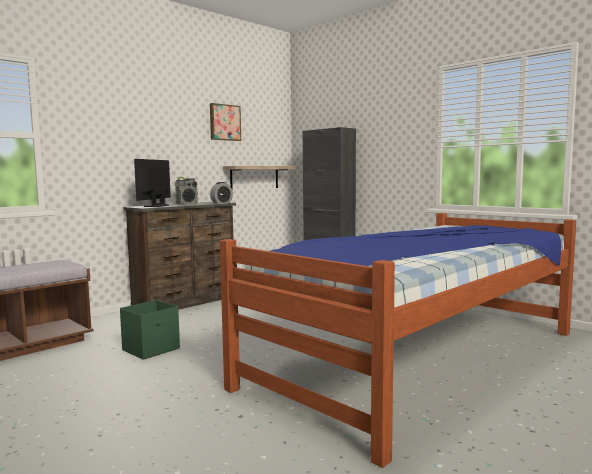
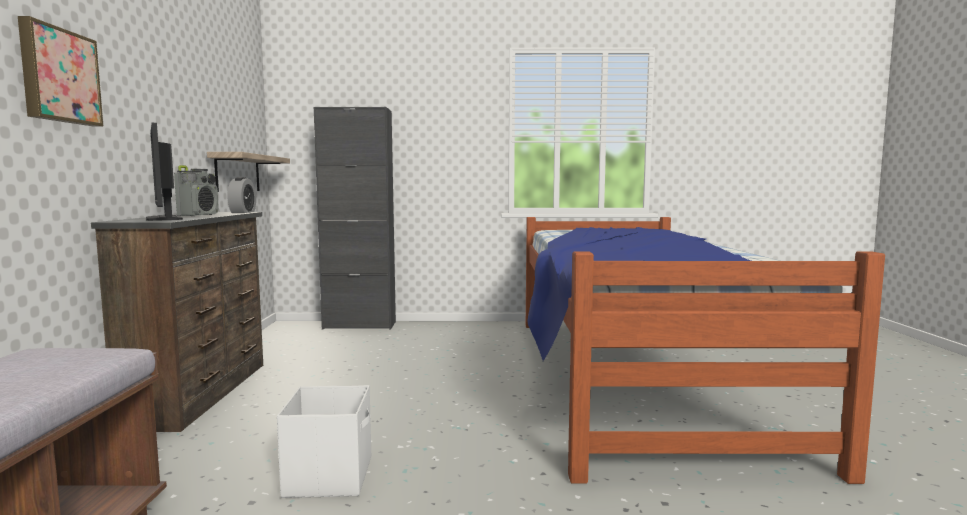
camera: 45 degrees left, 0 degrees up
green storage box [120,300,180,360] -> white storage box [277,385,371,498]
picture [210,103,241,141] -> picture moved to [18,16,104,127]

